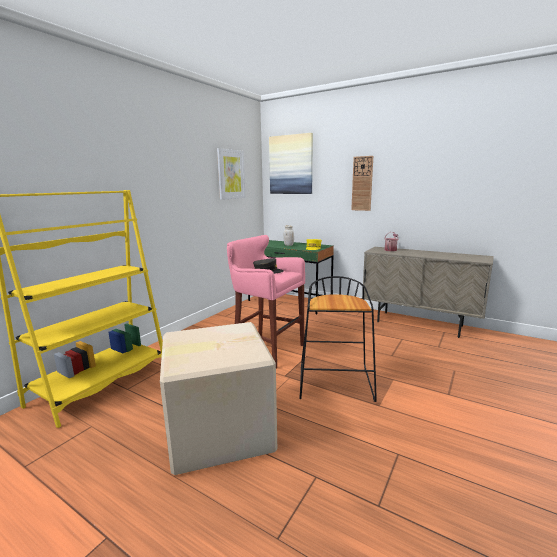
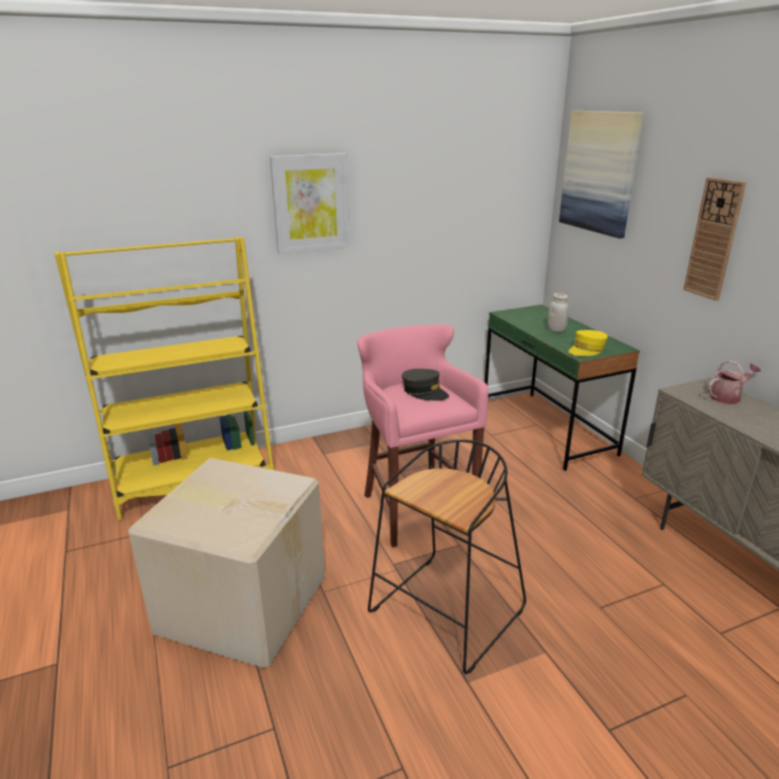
camera: 35 degrees right, 10 degrees up
picture [217,148,245,200] -> picture moved to [270,153,349,254]

